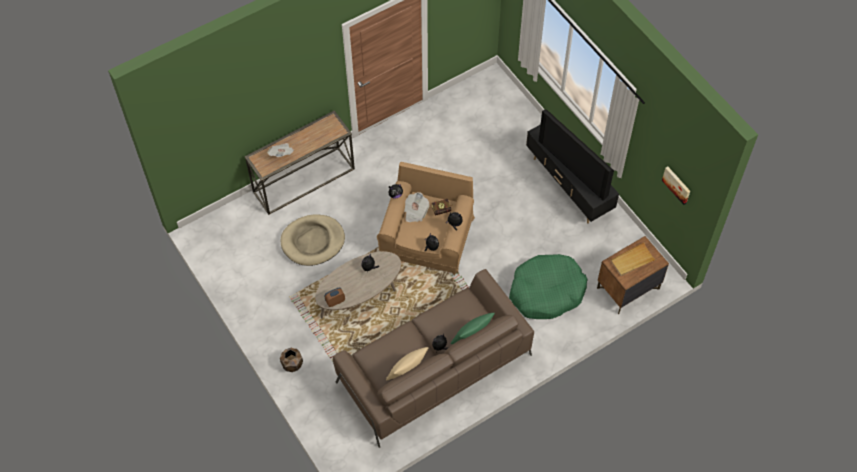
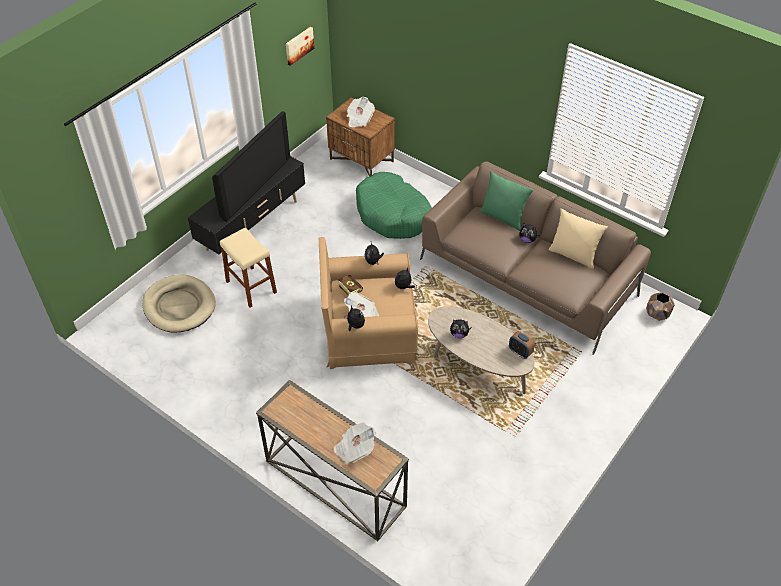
camera: 110 degrees left, 10 degrees down
brown planter [280,348,303,372] -> brown planter moved to [646,292,675,321]
beige dog bed [281,214,345,266] -> beige dog bed moved to [142,274,216,333]
beige tray [611,242,656,276] -> newspaper [347,97,375,127]
none -> beige stool [220,227,277,308]

